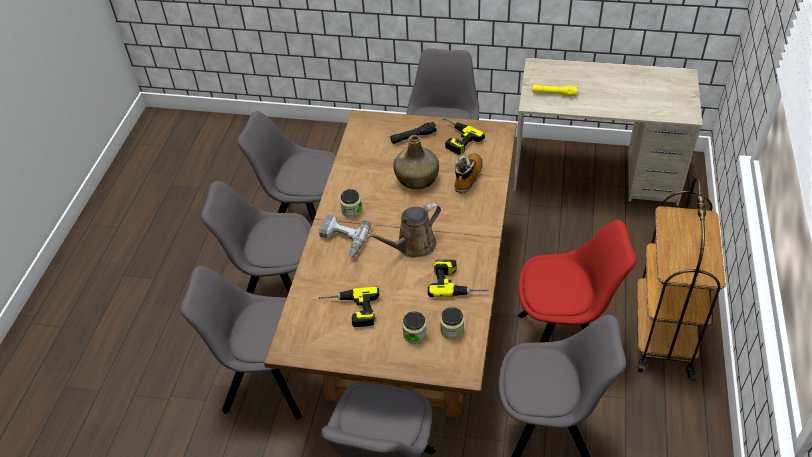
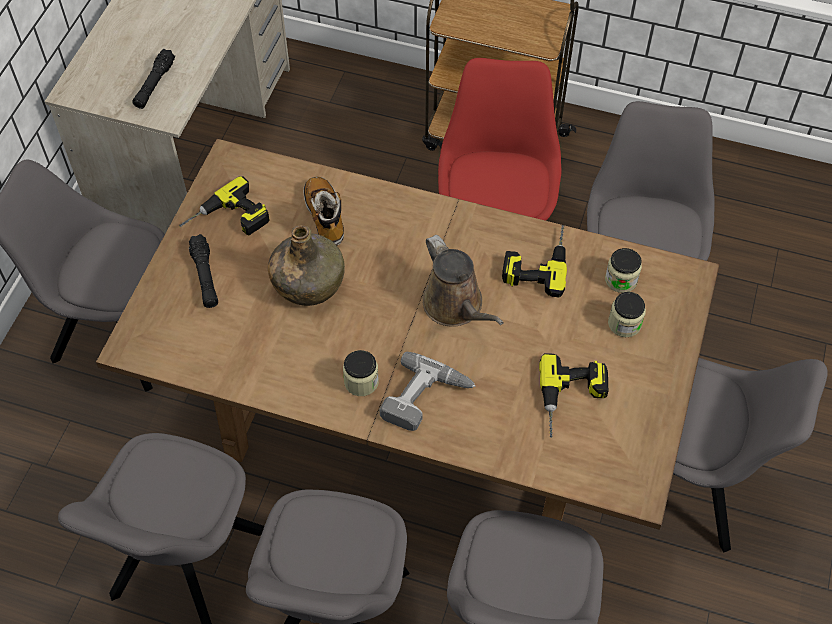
camera: 85 degrees left, 10 degrees up
boot [454,154,483,193] -> boot turned 45 degrees clockwise [303,177,344,245]
yellow flashlight [532,84,578,97] -> black flashlight [132,49,175,109]

